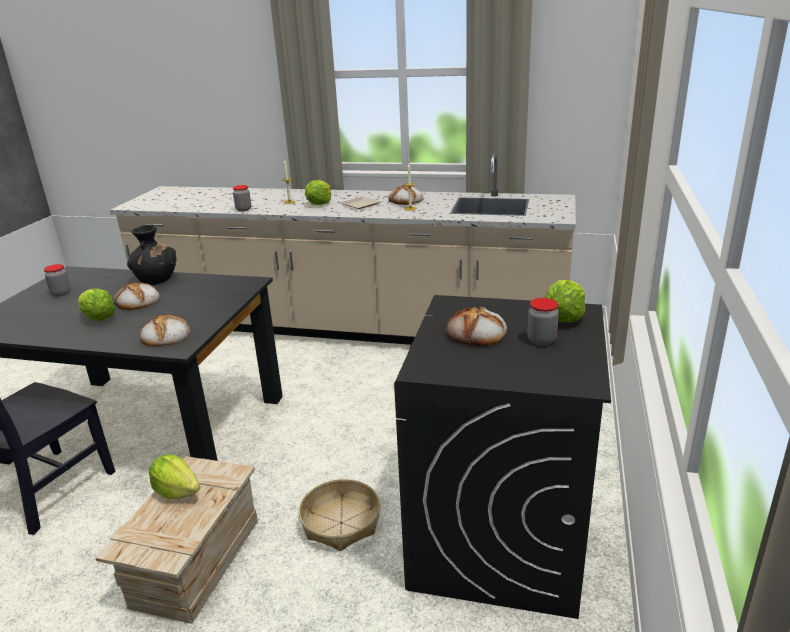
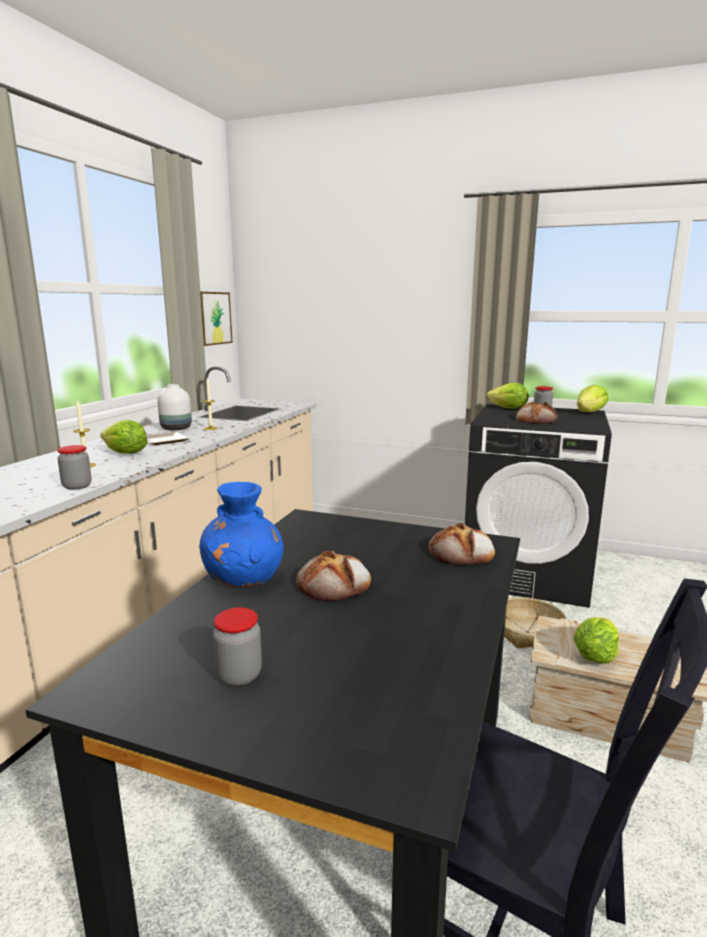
camera: 85 degrees left, 10 degrees down
lettuce [78,289,116,321] -> lettuce moved to [577,385,608,412]
black vase [127,224,177,285] -> blue vase [199,482,283,587]
bread [388,185,424,205] -> white vase [157,384,192,430]
none -> picture [200,292,232,346]

